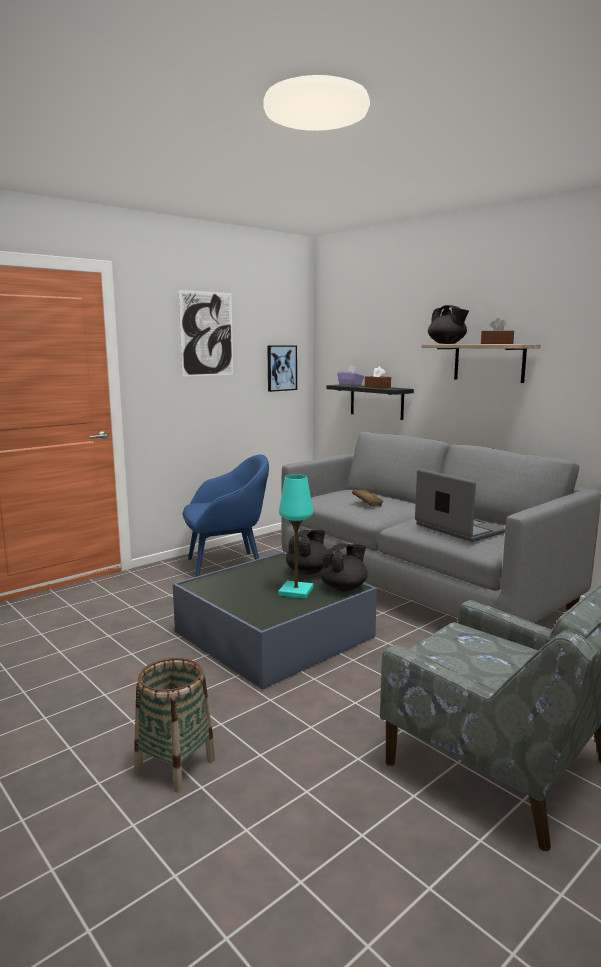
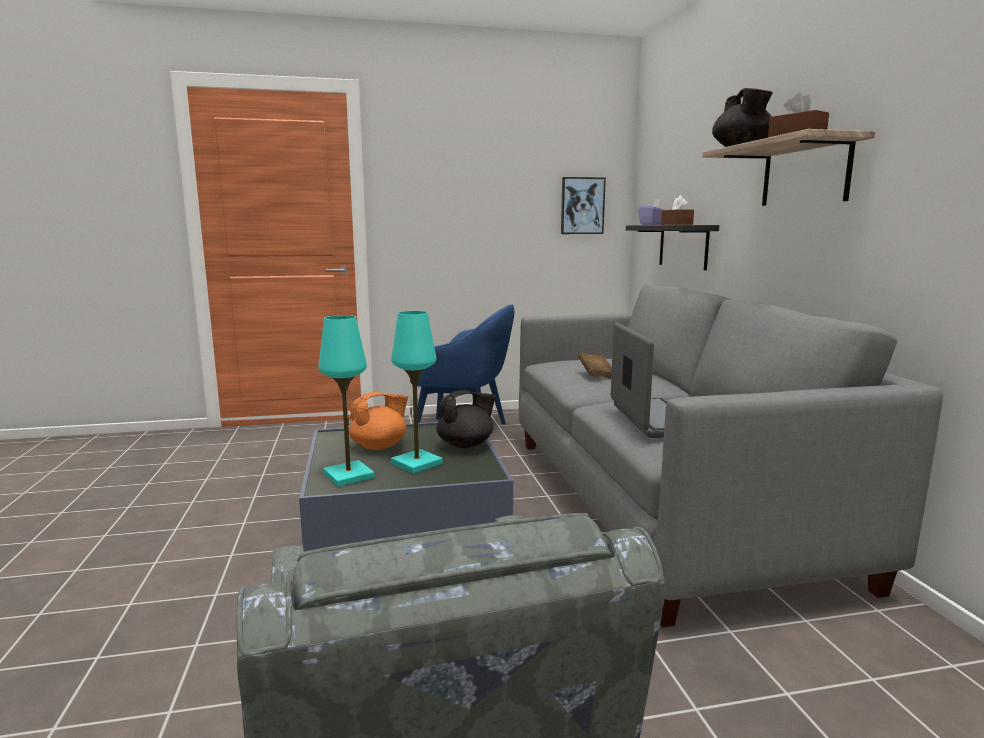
camera: 30 degrees right, 0 degrees up
basket [134,658,215,793] -> none
picture [179,290,233,377] -> none
black teapot [321,543,368,591] -> none
none -> turquoise table lamp [318,315,375,487]
none -> orange teapot [349,392,408,450]

